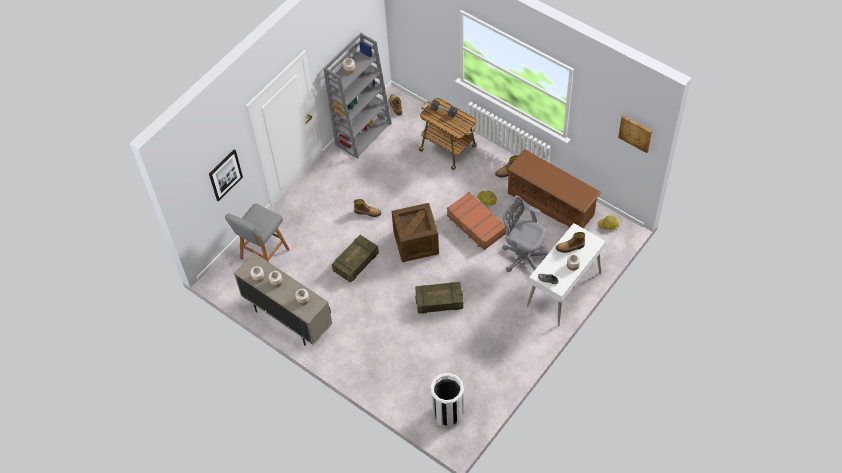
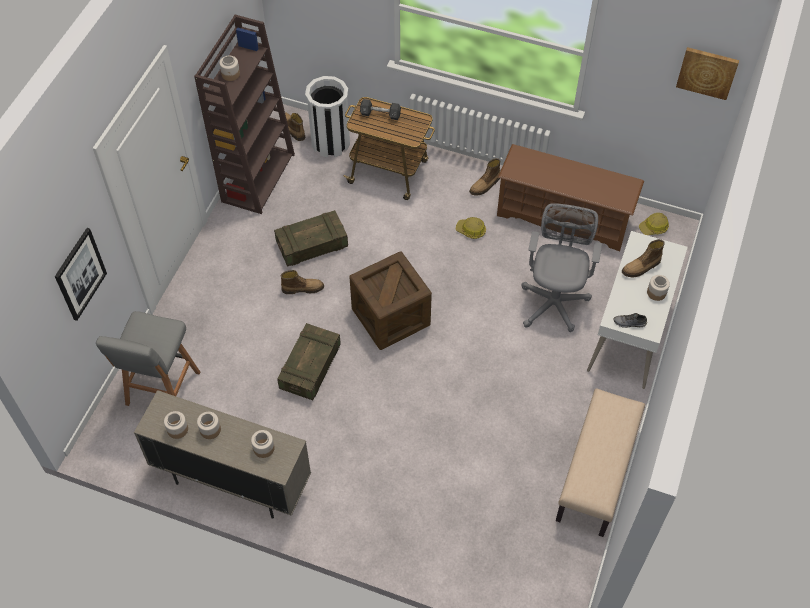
camera: 20 degrees left, 0 degrees up
grey bookcase [324,33,392,159] -> brown bookcase [194,15,295,214]
crate [415,282,463,314] -> crate moved to [274,210,348,267]
white trash can [430,373,464,428] -> white trash can moved to [305,76,350,157]
brown suitcase [447,192,506,250] -> none
grey office chair [502,195,549,272] -> grey office chair turned 90 degrees clockwise [522,203,602,332]
none -> beige bench [556,388,645,537]

